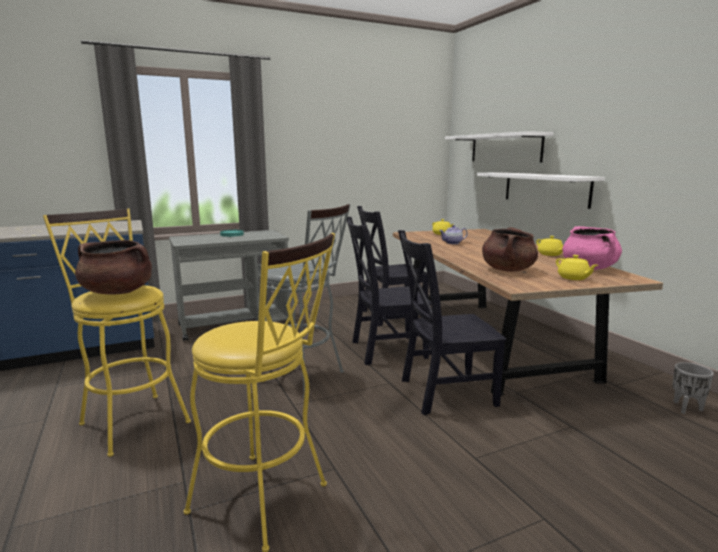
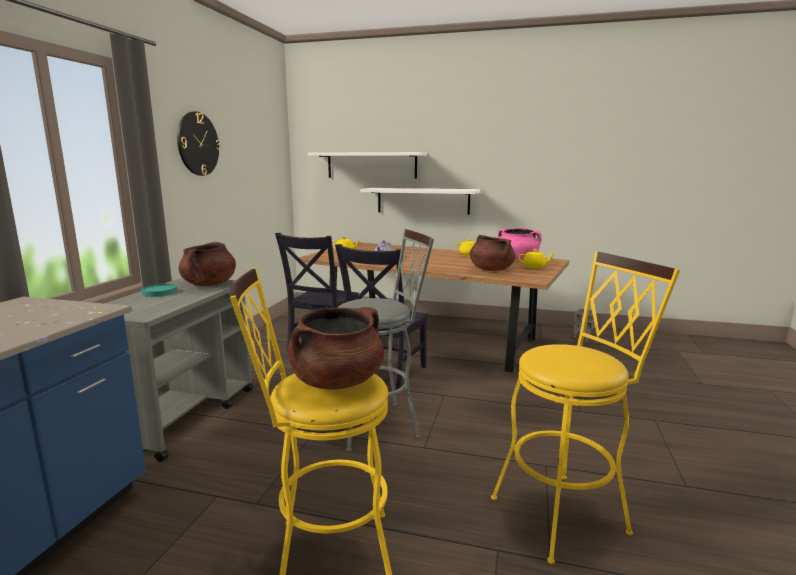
camera: 50 degrees left, 0 degrees up
black chair [398,230,507,415] -> none
none -> wall clock [177,111,221,176]
none -> brown cooking pot [179,242,236,286]

